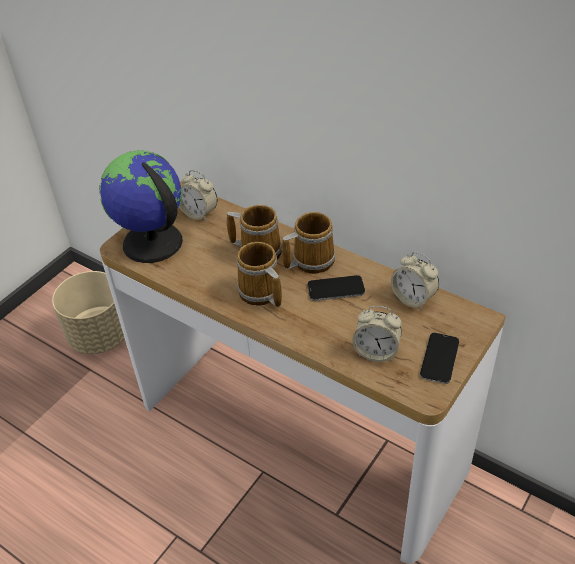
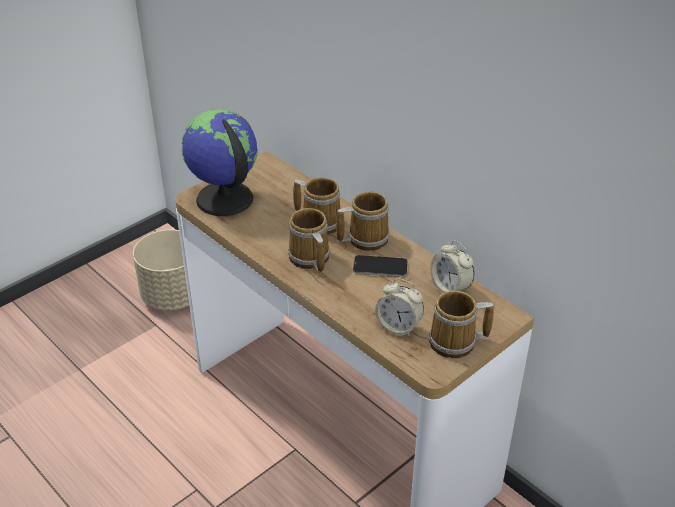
camera: 10 degrees right, 5 degrees down
alarm clock [179,170,218,222] -> none
phone [420,333,459,384] -> mug [429,291,494,358]

